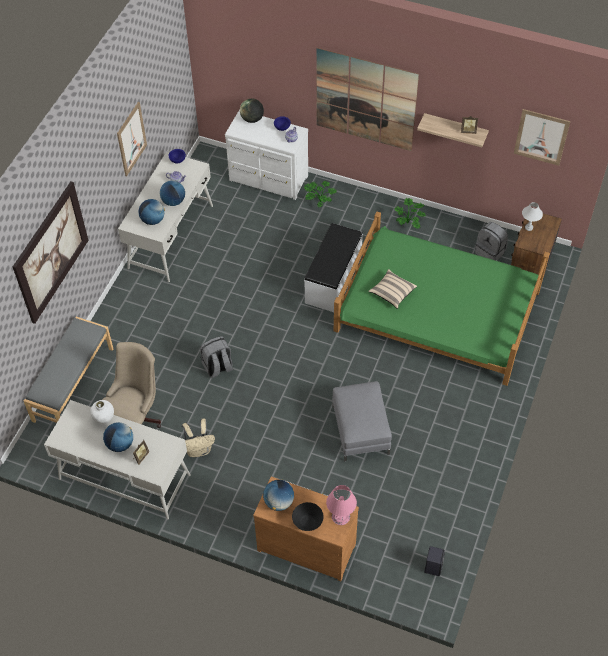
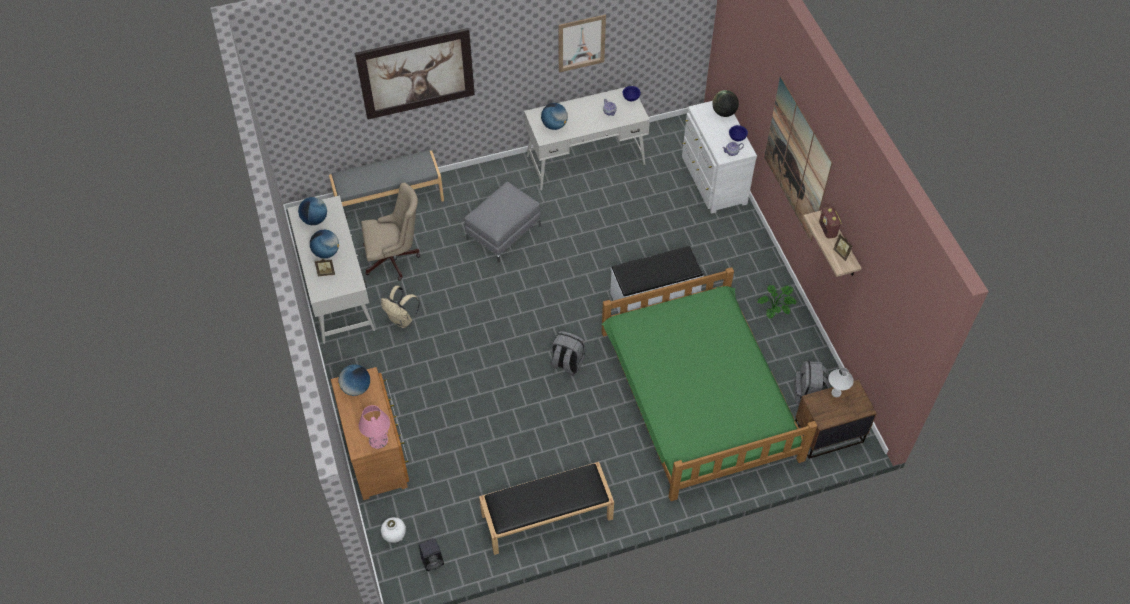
camera: 50 degrees right, 0 degrees up
white vase [90,400,114,424] -> white vase moved to [381,517,406,543]
globe [160,180,185,206] -> globe moved to [298,197,327,225]
grey backpack [200,336,233,378] -> grey backpack moved to [551,331,585,376]
black bowl [292,502,324,531] -> none
potted plant [304,181,336,207] -> none
grey ottoman [332,381,392,462] -> grey ottoman moved to [465,182,541,263]
beige pillow [368,269,417,309] -> none
picture [514,109,570,166] -> none
none -> black bench [479,462,614,555]
none -> radio [819,207,842,239]

